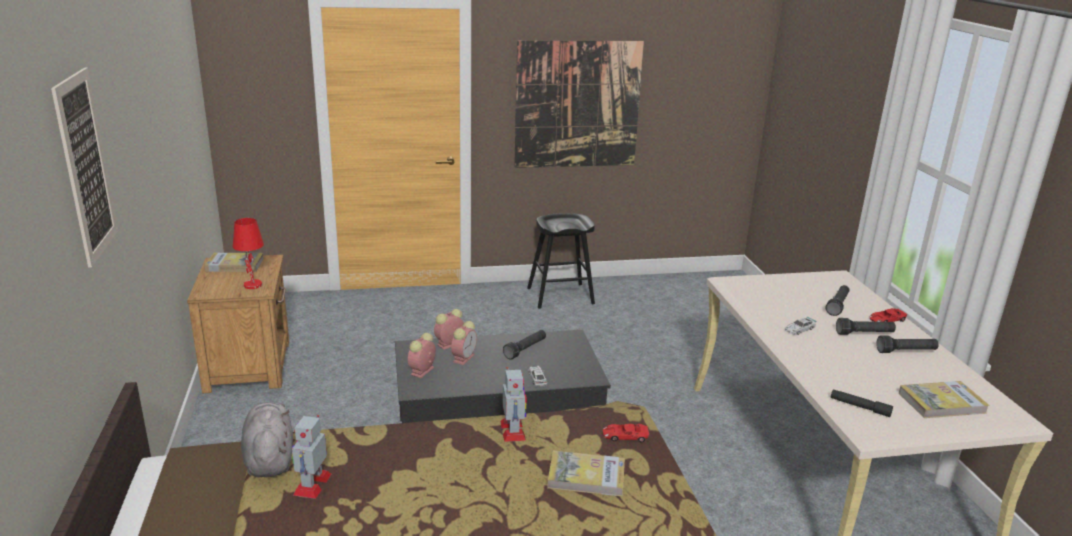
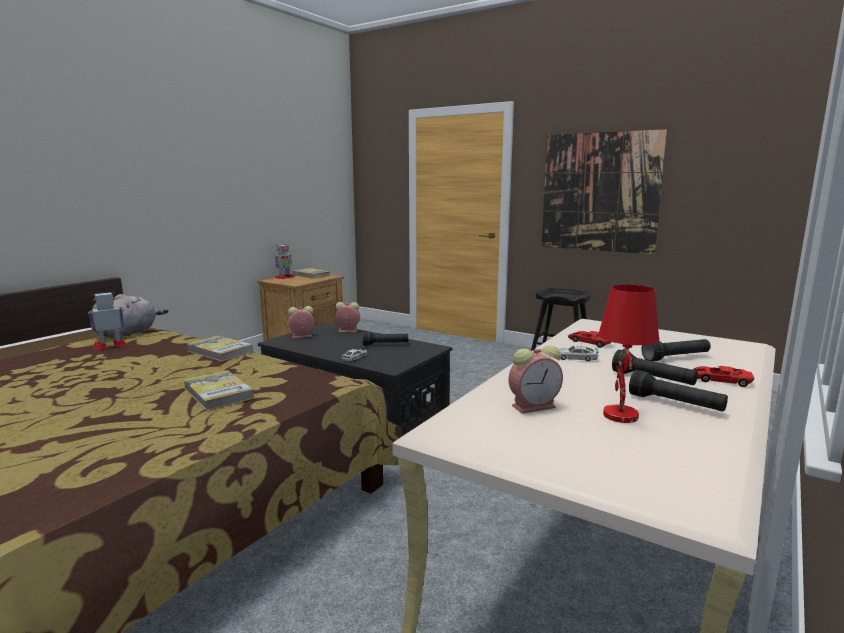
camera: 45 degrees right, 10 degrees down
picture [51,68,118,268] -> none
red table lamp [233,218,264,289] -> red table lamp moved to [598,284,659,423]
alarm clock [451,321,477,365] -> alarm clock moved to [508,345,563,414]
toy robot [500,367,527,442] -> toy robot moved to [275,244,295,279]
red toy car [603,424,649,443] -> red toy car moved to [568,331,611,348]
black flashlight [831,390,893,417] -> none
book [899,381,990,418] -> book moved to [187,336,253,361]

